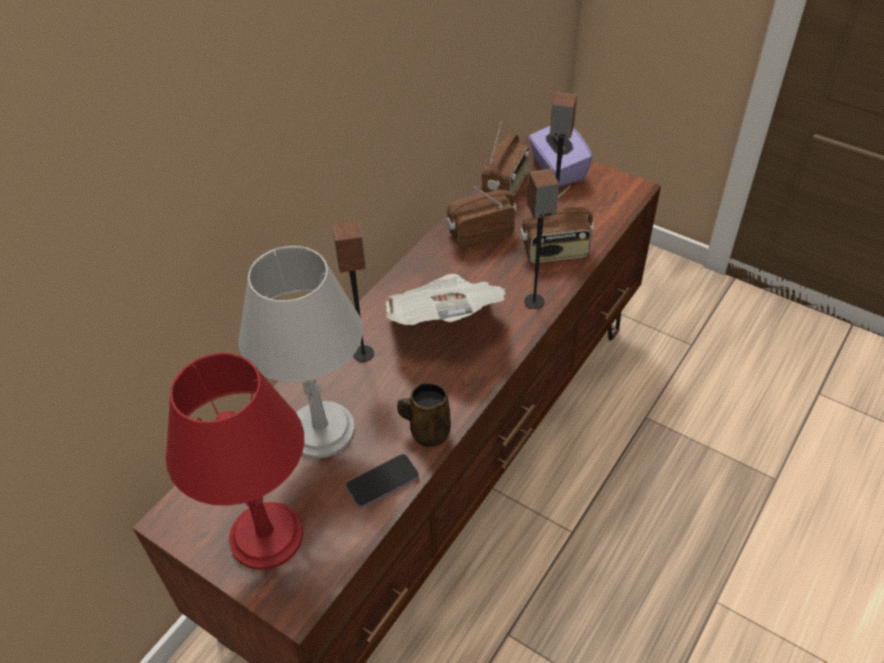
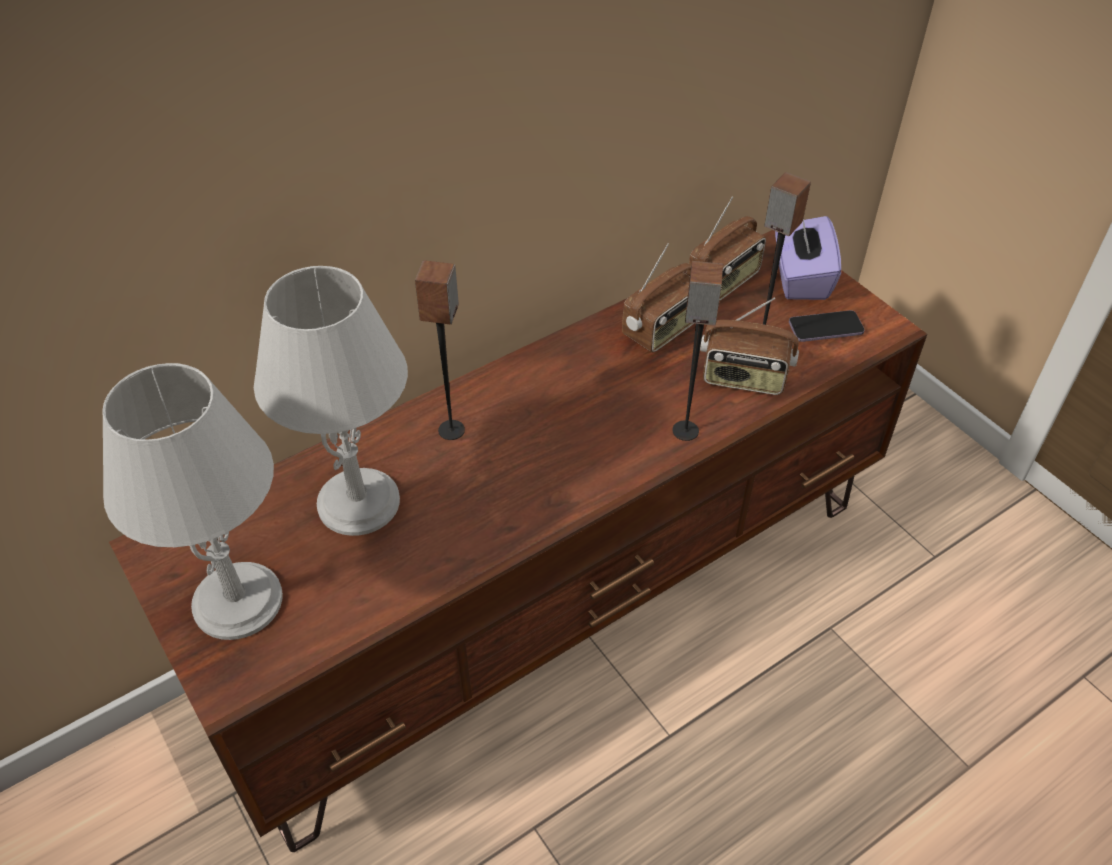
camera: 20 degrees right, 0 degrees up
red table lamp [166,353,304,570] -> grey table lamp [102,363,283,640]
phone [346,454,419,508] -> phone moved to [789,310,865,342]
newspaper [386,274,506,325] -> none
brown mug [397,383,451,447] -> none
radio [446,186,517,249] -> radio turned 135 degrees clockwise [622,243,694,353]

